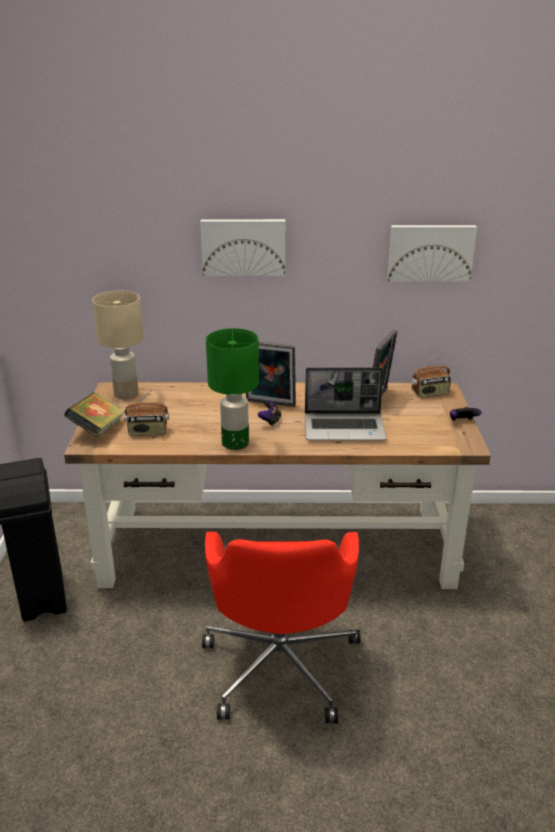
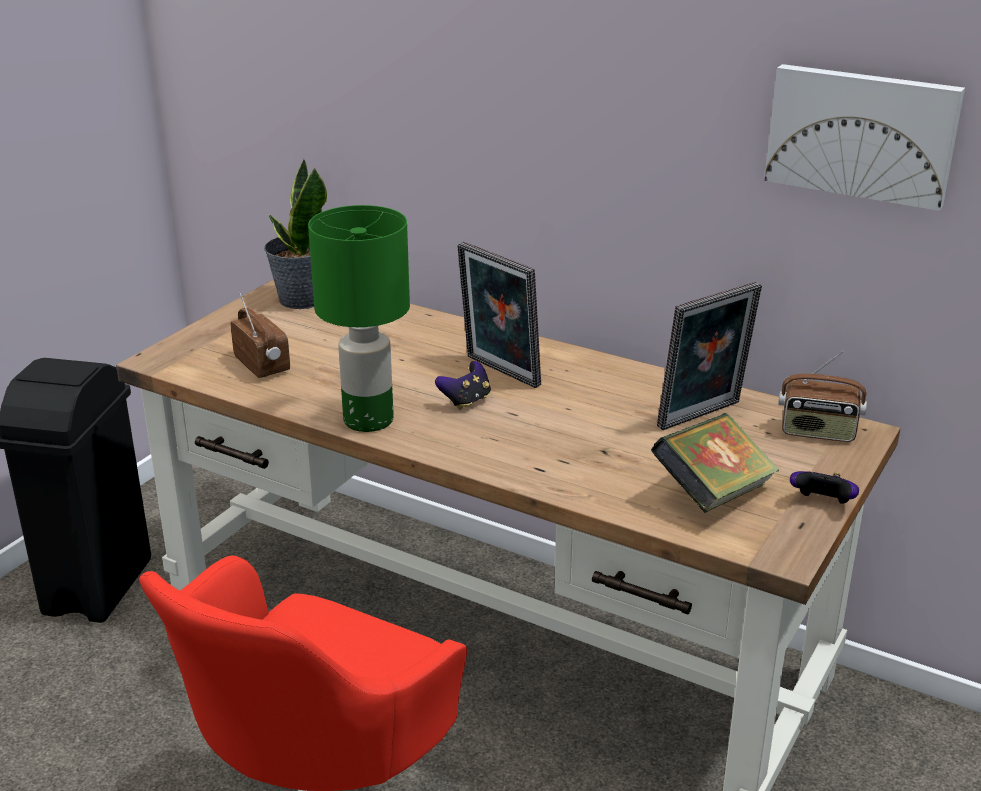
camera: 30 degrees right, 0 degrees up
book [64,392,125,437] -> book moved to [651,413,779,513]
beige table lamp [92,290,143,400] -> potted plant [264,159,327,309]
radio [124,389,169,436] -> radio turned 150 degrees counterclockwise [230,292,290,378]
picture [200,219,285,276] -> none
laptop [305,367,387,441] -> none

